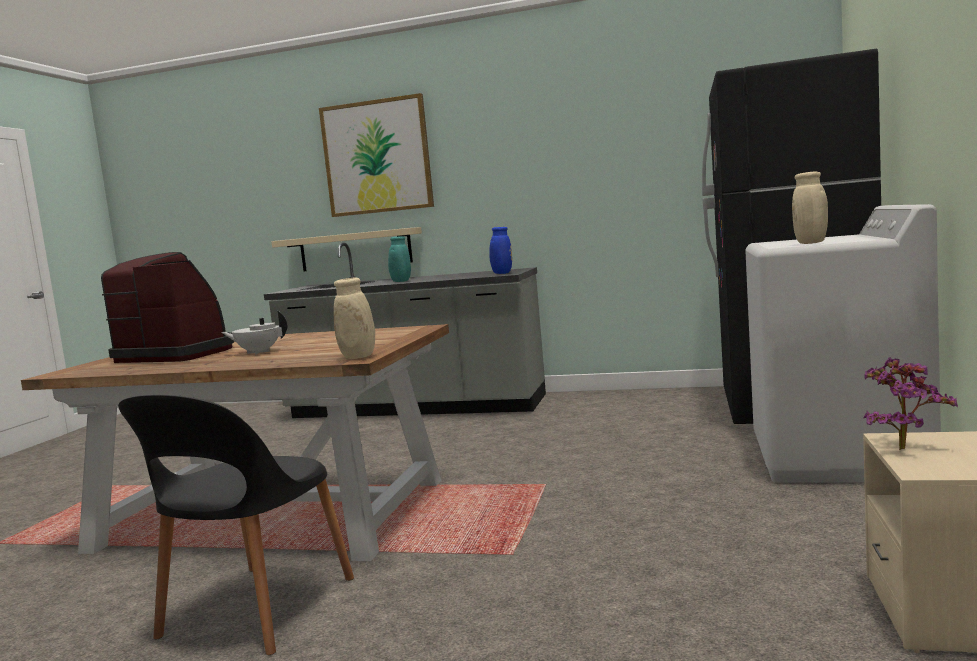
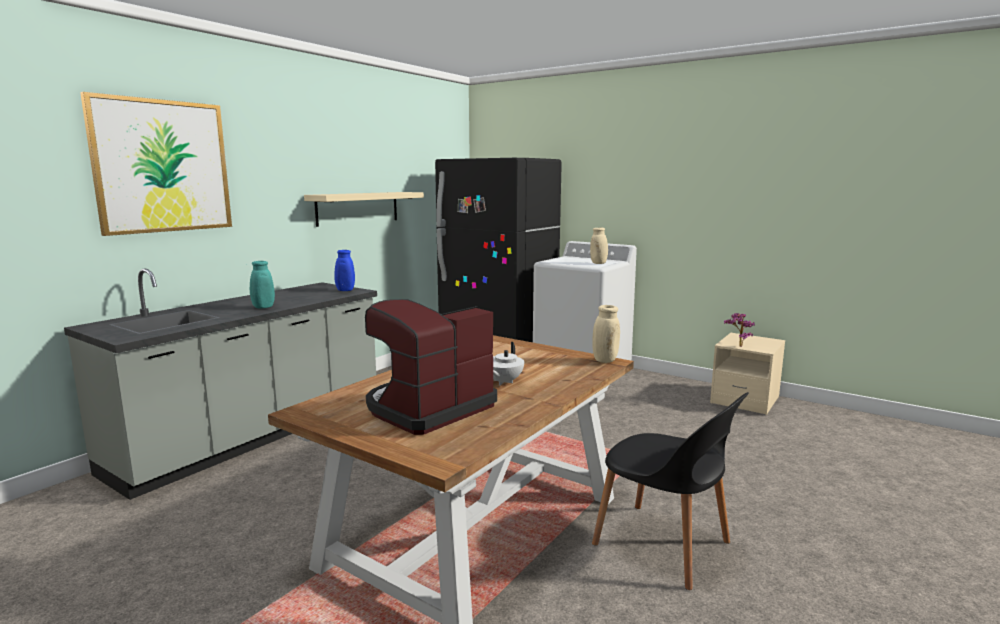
camera: 70 degrees left, 5 degrees up
beige shelf [271,227,422,271] -> beige shelf moved to [304,192,424,227]

